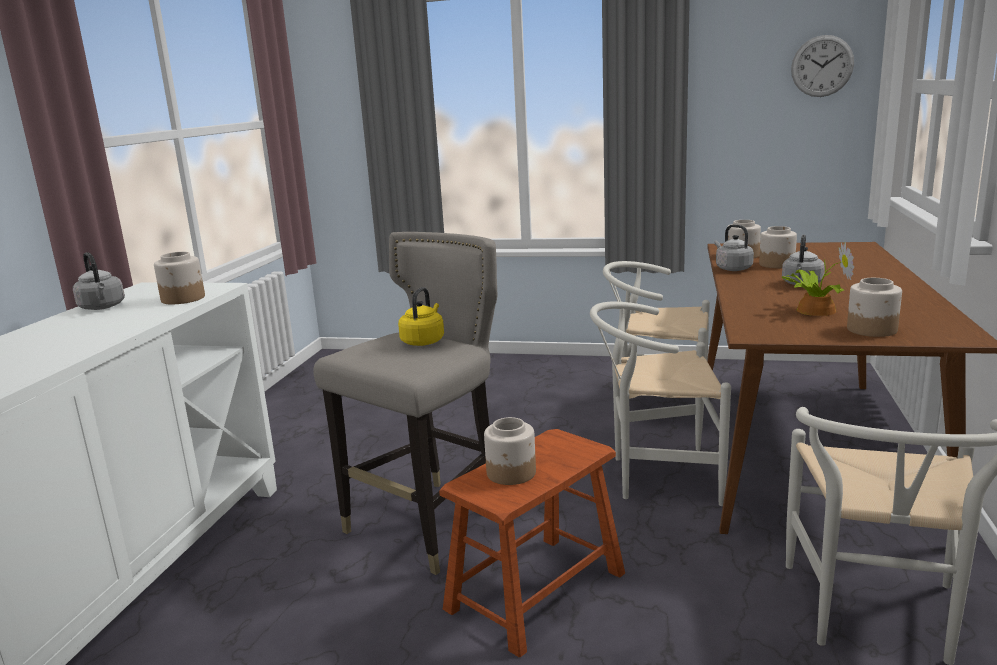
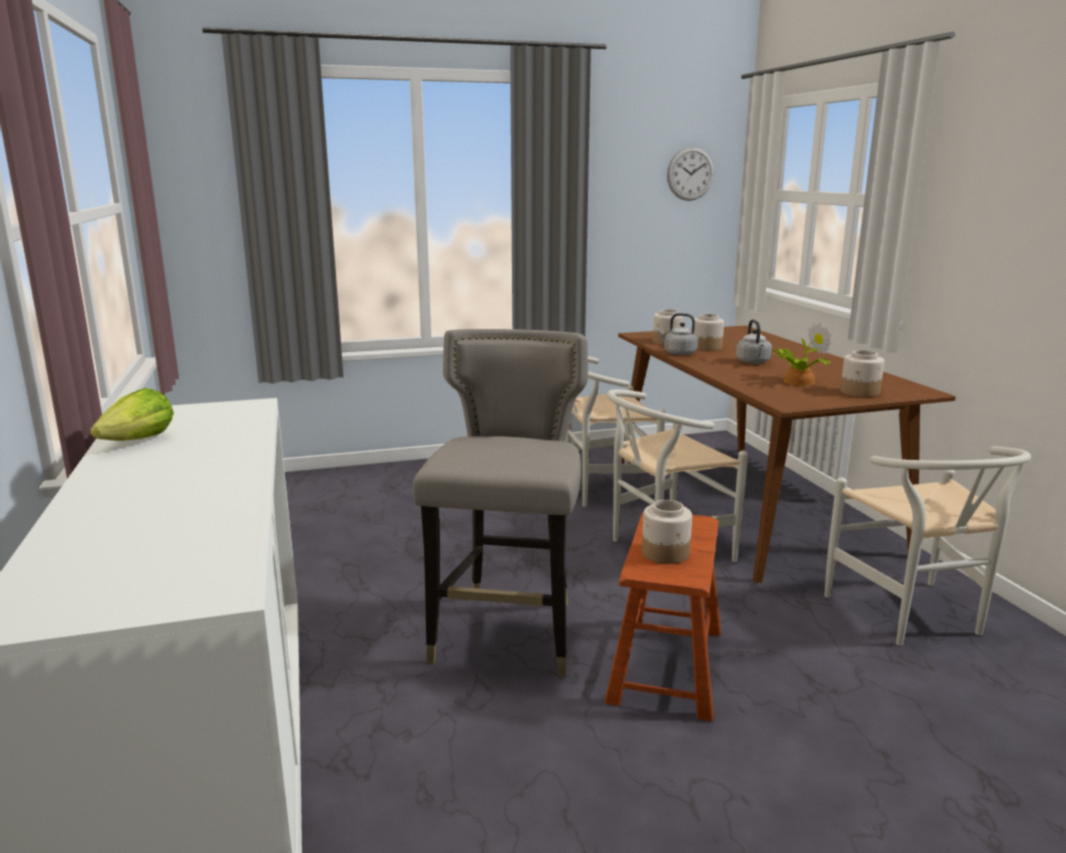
camera: 30 degrees left, 0 degrees up
grey kettle [73,252,125,310] -> lettuce [90,388,174,441]
jar [154,252,205,305] -> none
yellow kettle [398,287,444,346] -> none

